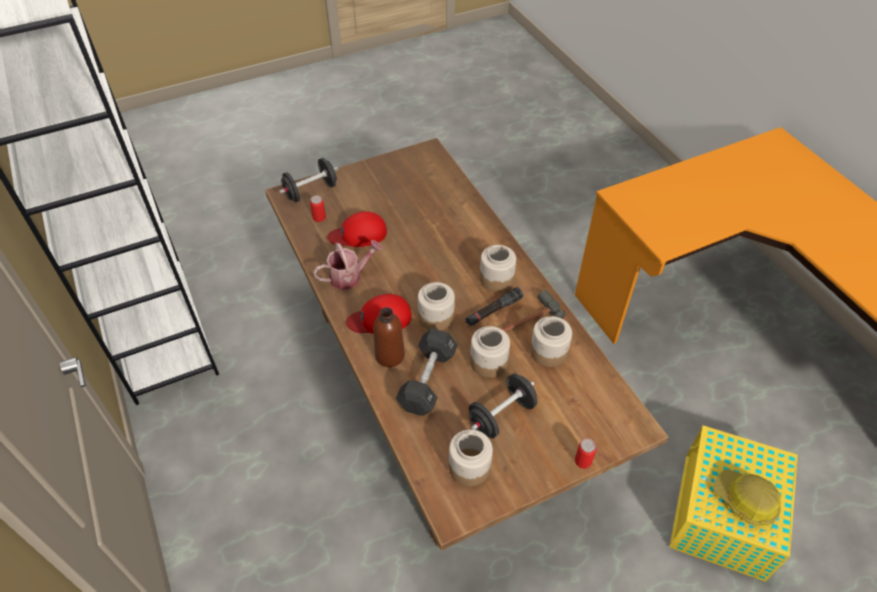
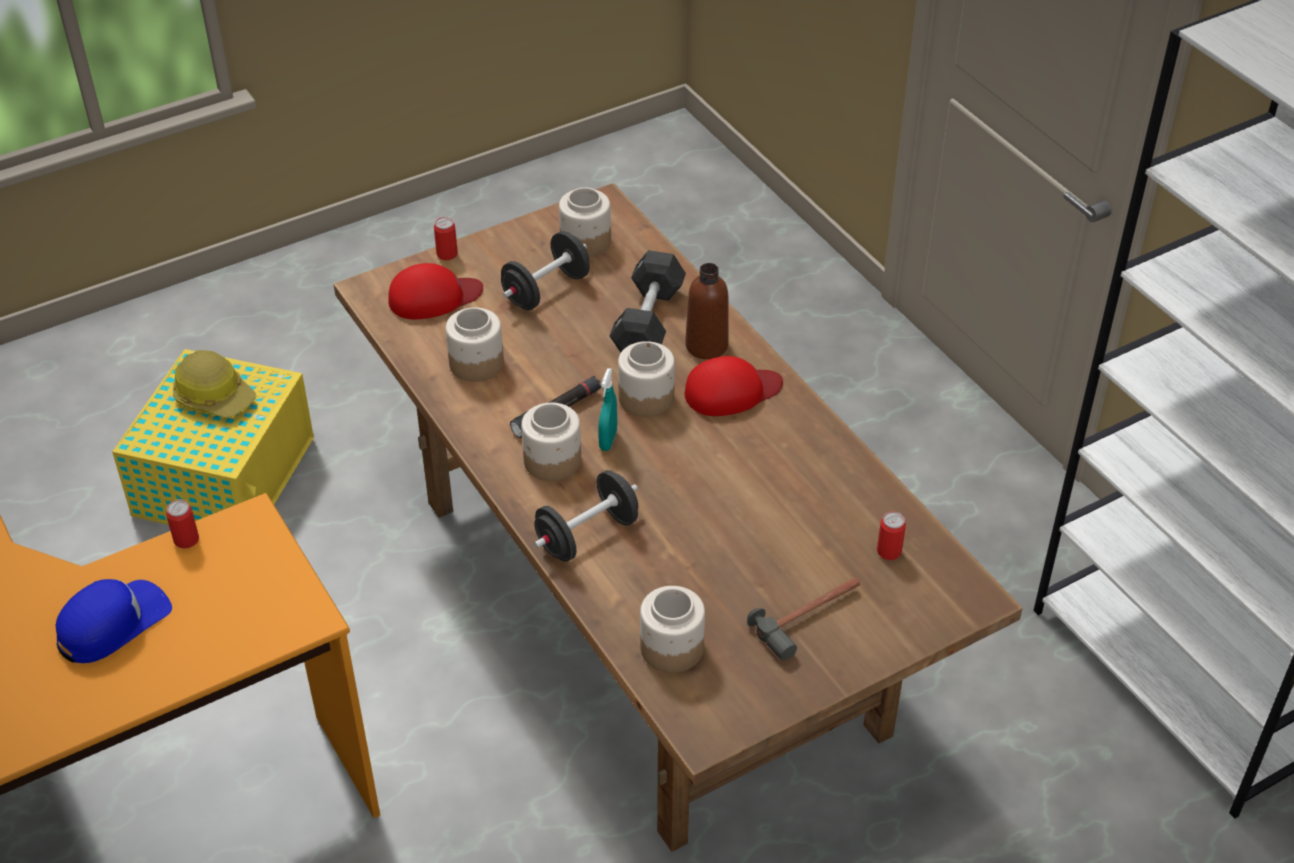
camera: 175 degrees right, 5 degrees down
black dumbbell [279,158,339,202] -> black dumbbell moved to [534,470,638,562]
watering can [313,240,383,290] -> none
red cap [327,211,387,247] -> red cap moved to [388,263,483,319]
jar [470,326,510,378] -> jar moved to [640,586,705,673]
hammer [500,290,565,332] -> hammer moved to [747,577,860,661]
none -> blue cap [56,579,172,663]
none -> can [166,500,199,549]
none -> turquoise spray bottle [598,368,617,451]

